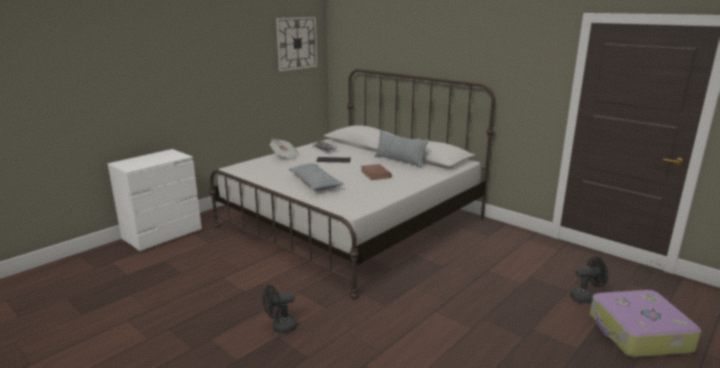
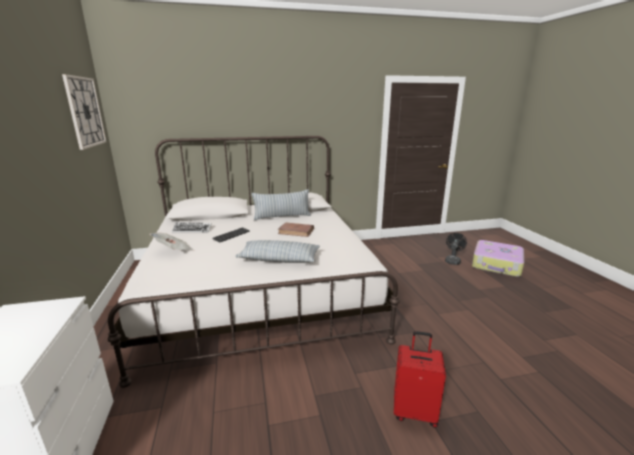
camera: 55 degrees left, 0 degrees up
black fan [263,285,297,333] -> red suitcase [394,331,446,428]

